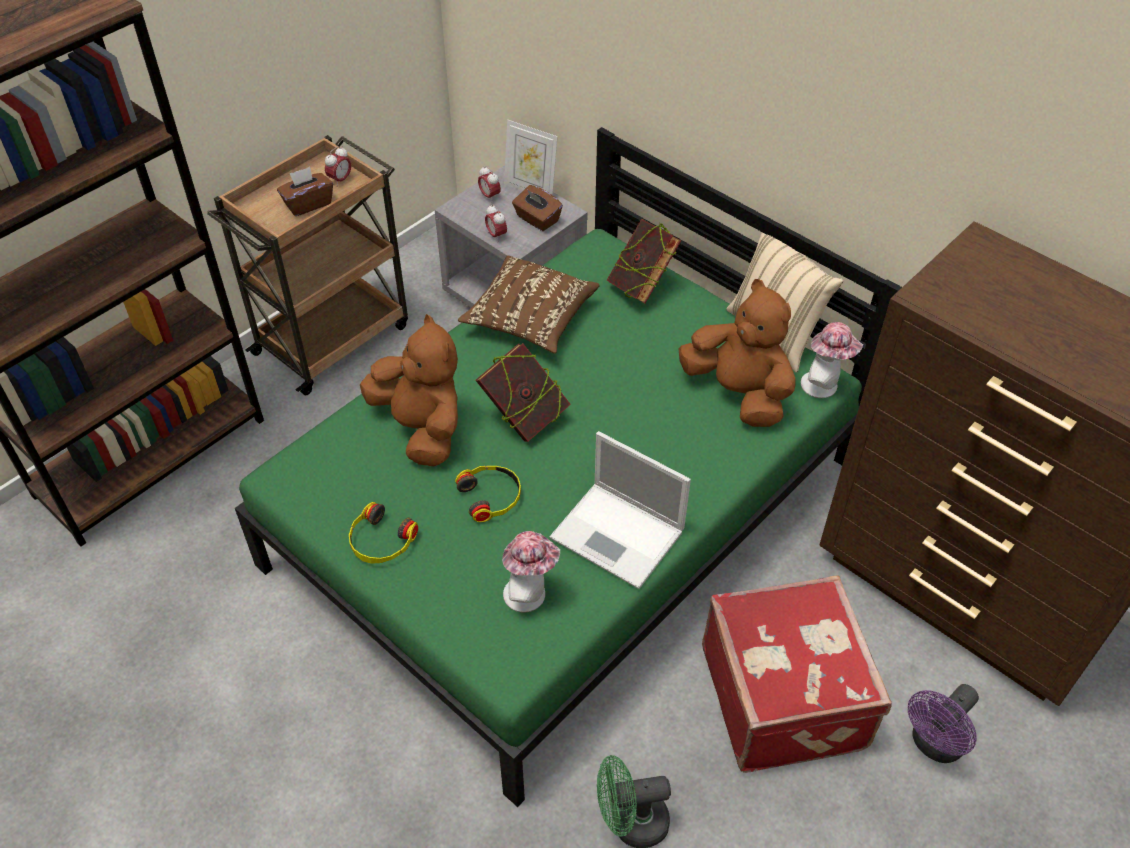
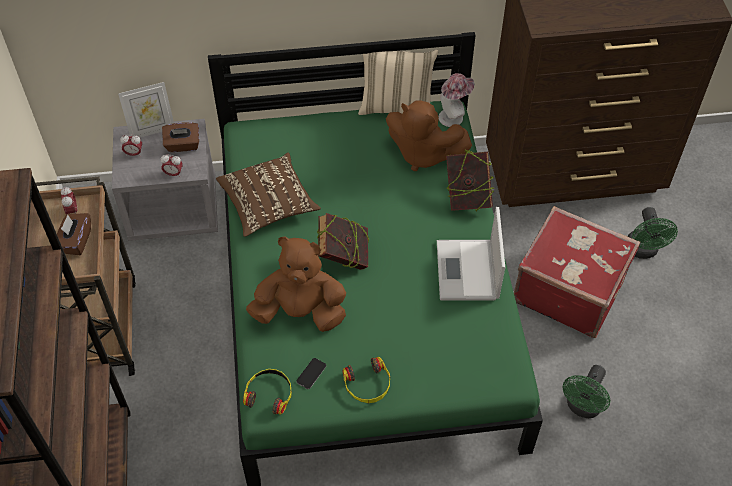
camera: 50 degrees left, 5 degrees up
headphones [455,466,521,522] -> headphones moved to [243,369,292,415]
hat [502,531,560,612] -> none
laptop [550,431,691,589] -> laptop turned 105 degrees clockwise [437,207,505,301]
book [606,219,681,303] -> book moved to [446,150,495,211]
brown plush toy [678,279,796,427] -> brown plush toy turned 150 degrees counterclockwise [386,101,472,171]
purple fan [908,684,979,763] -> green fan [627,207,678,259]
none -> phone [296,358,326,389]

